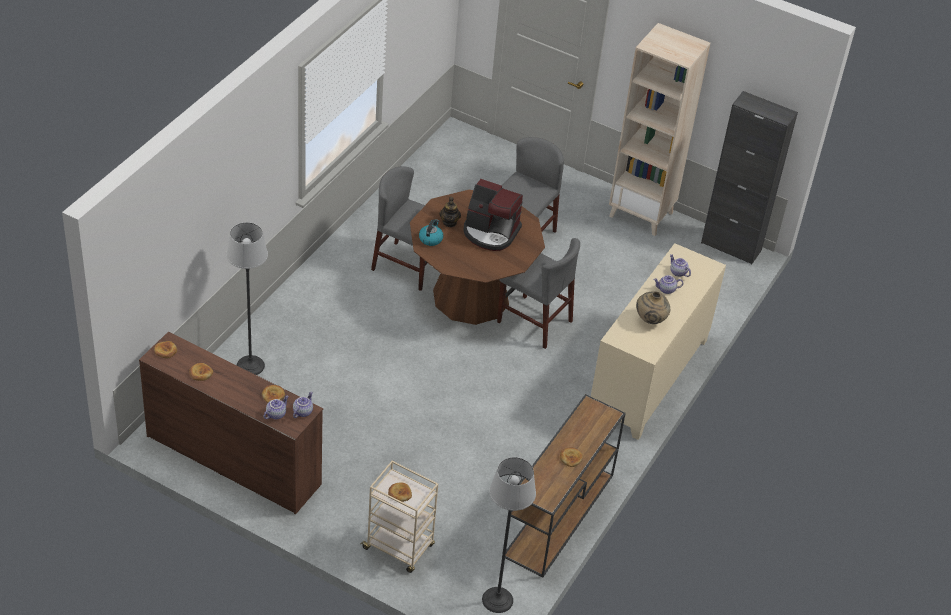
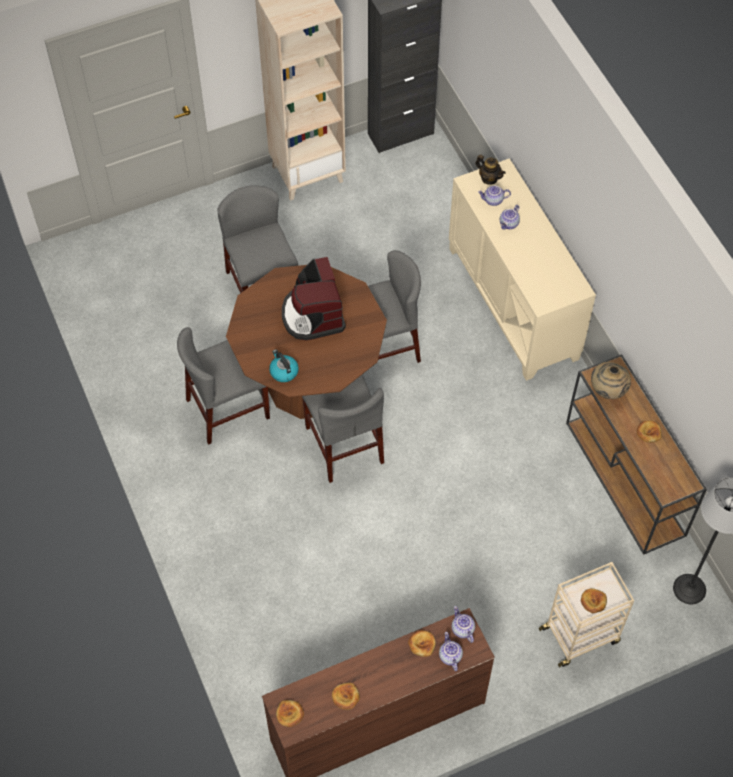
camera: 50 degrees left, 15 degrees up
floor lamp [226,222,268,375] -> none
teapot [439,197,461,227] -> teapot moved to [475,154,506,185]
coffee machine [464,179,523,251] -> coffee machine turned 105 degrees clockwise [282,257,346,340]
beige vase [636,291,670,324] -> beige vase moved to [591,362,631,399]
none -> grey chair [302,375,384,483]

